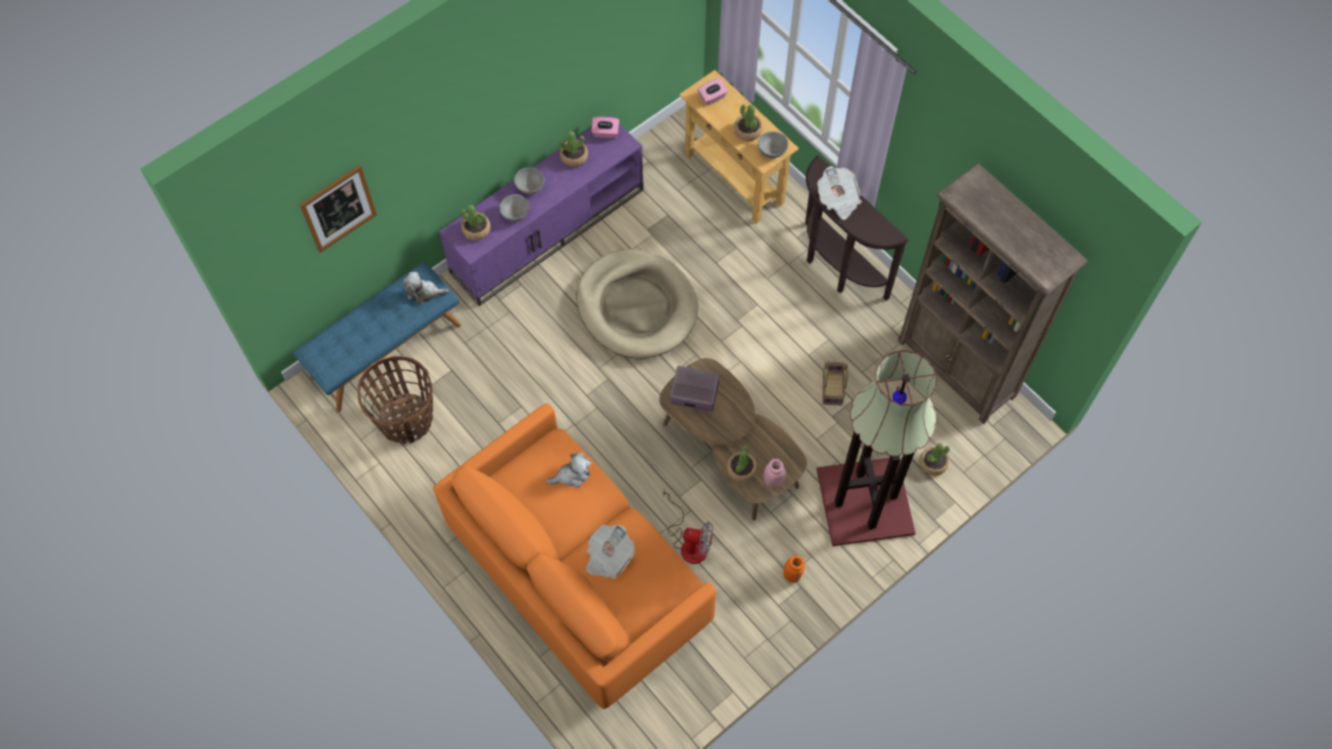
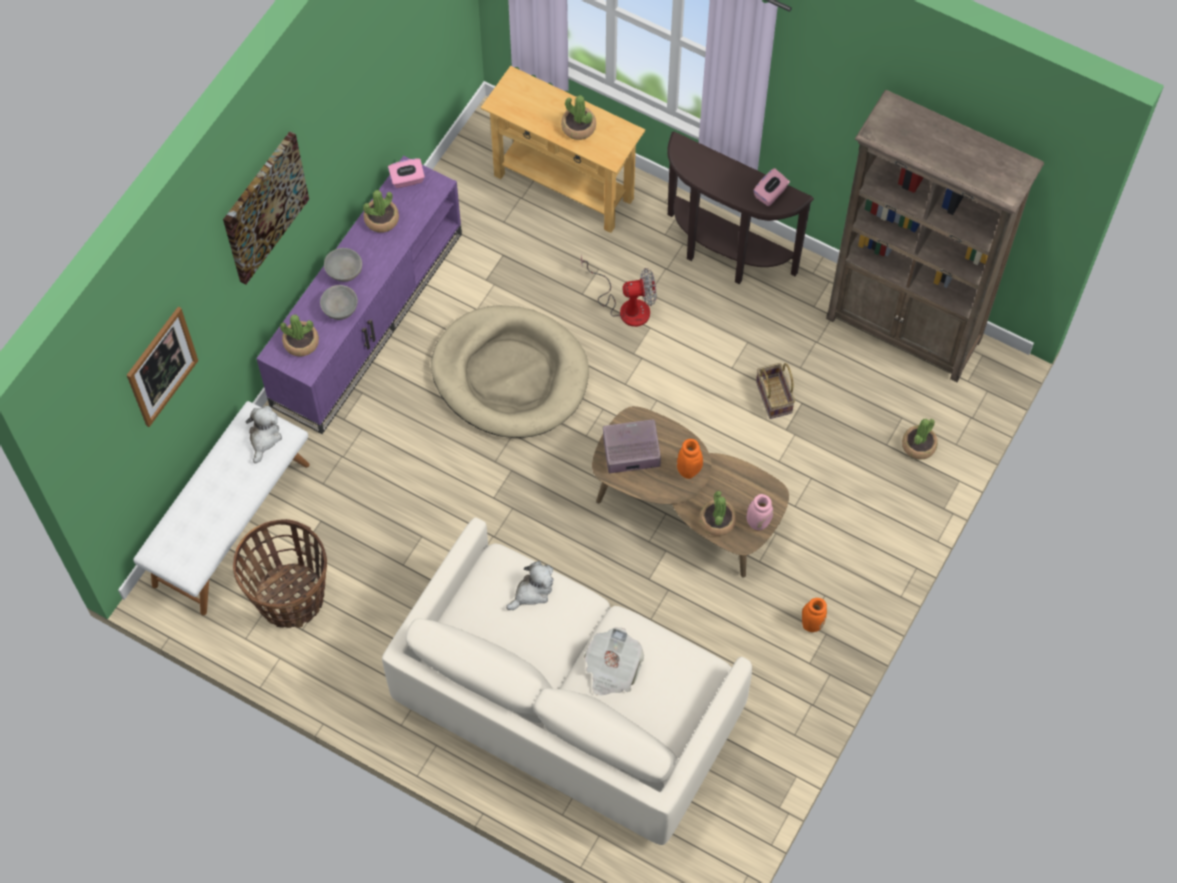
camera: 20 degrees left, 0 degrees up
blue bench [293,262,461,412] -> white bench [133,401,310,615]
plush toy [402,272,449,304] -> plush toy turned 120 degrees clockwise [246,406,282,463]
orange sofa [433,403,716,709] -> white sofa [382,517,752,845]
fan [663,487,713,564] -> fan moved to [581,256,657,327]
pink tissue box [698,78,728,105] -> pink tissue box moved to [753,168,790,206]
grey bowl [758,131,788,158] -> none
floor lamp [816,350,937,546] -> none
newspaper [817,166,862,220] -> none
none -> picture [223,131,309,285]
none -> orange vase [677,439,703,479]

